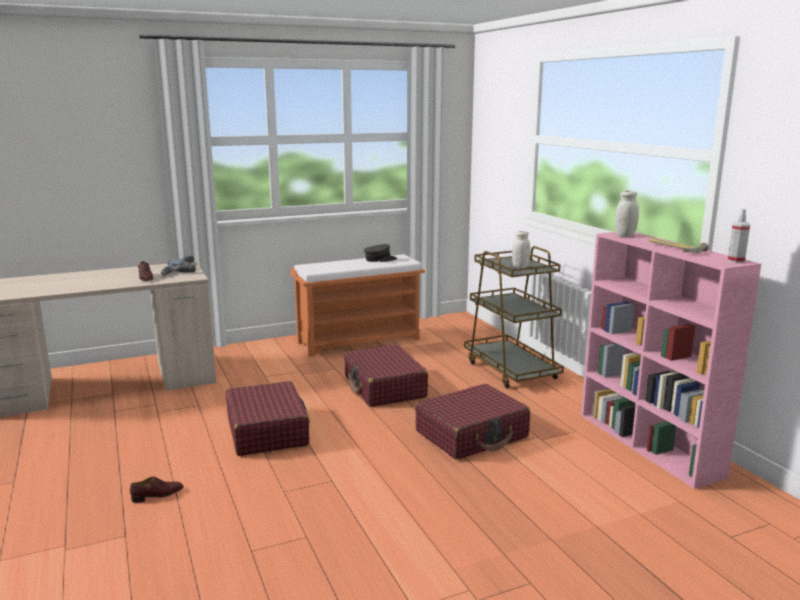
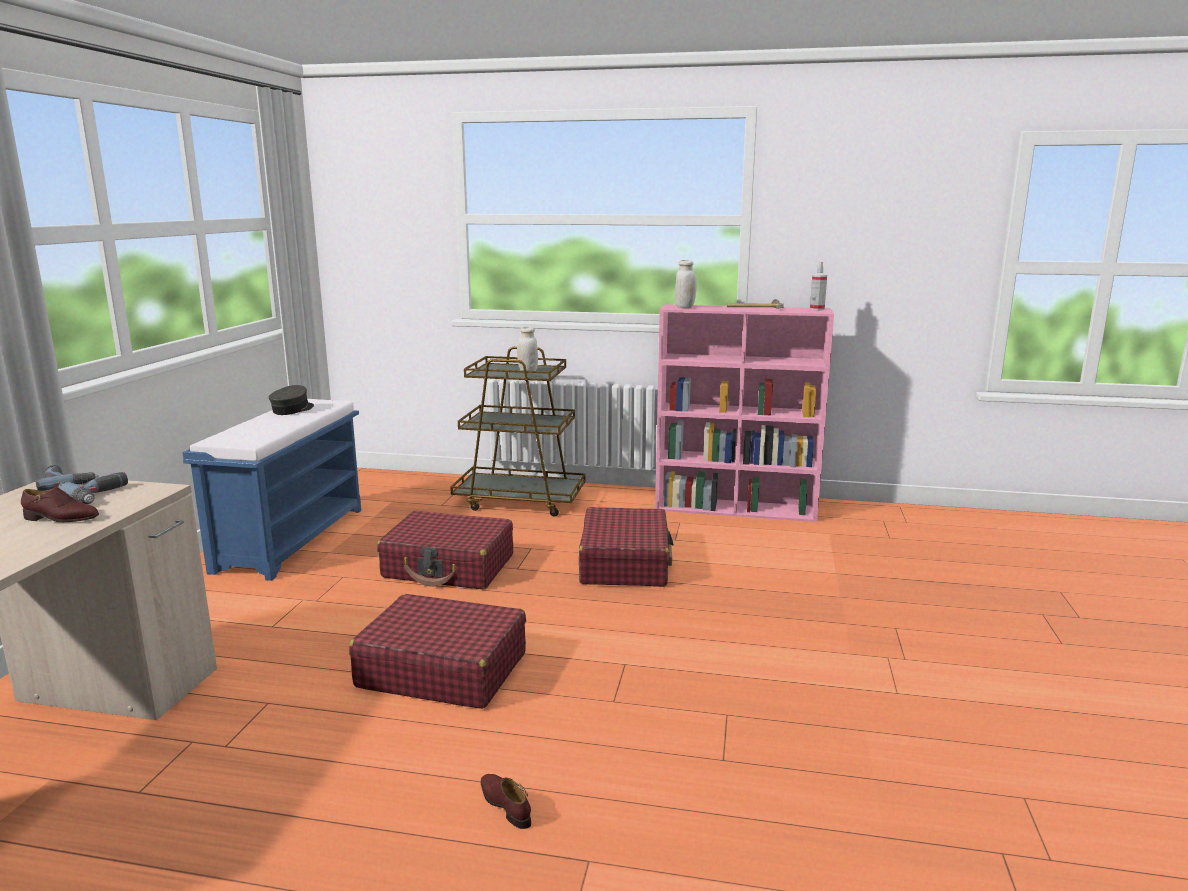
camera: 55 degrees left, 0 degrees up
brown shoe [130,476,183,503] -> brown shoe turned 45 degrees counterclockwise [481,774,531,829]
orange bench [290,254,425,357] -> blue bench [183,399,361,581]

